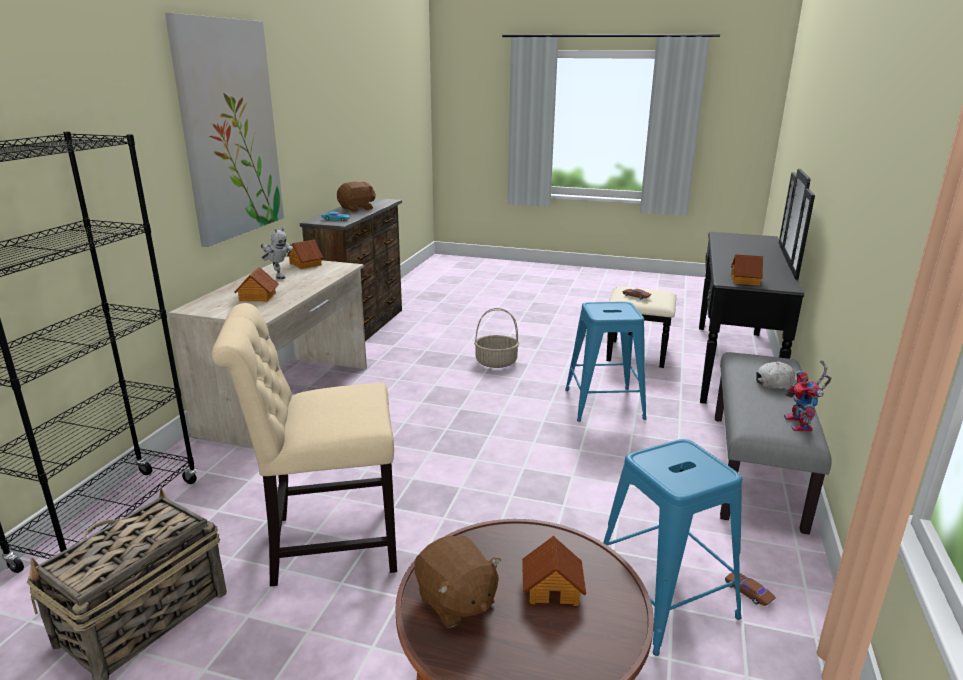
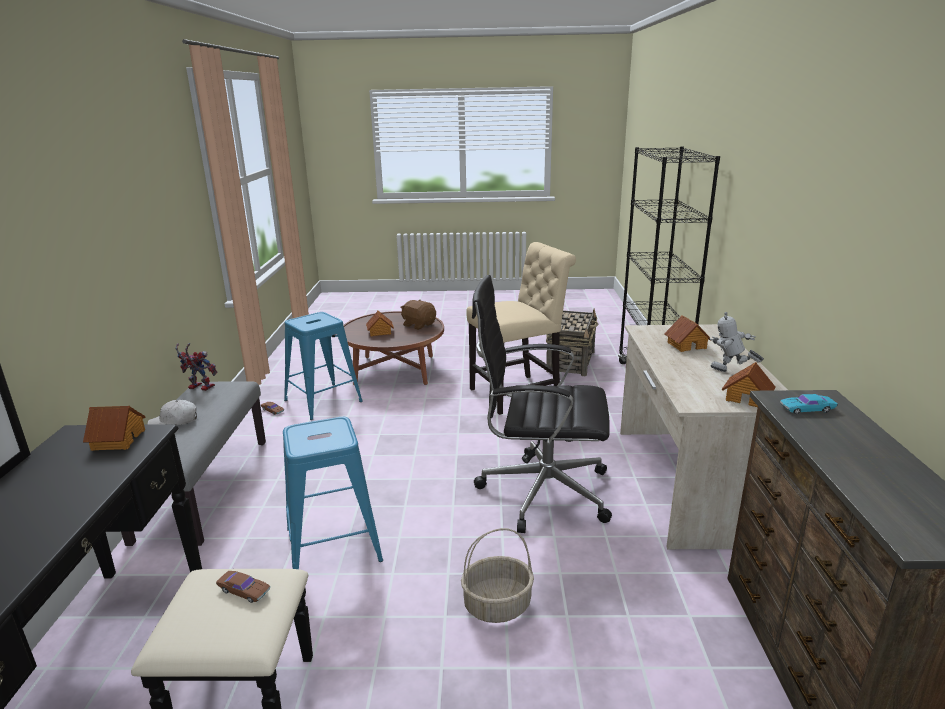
camera: 165 degrees right, 0 degrees up
picture [165,13,284,247] -> none
brown plush toy [337,182,376,212] -> none
toy robot [784,360,832,431] -> toy robot turned 60 degrees counterclockwise [175,343,217,391]
none -> black office chair [472,275,612,533]

